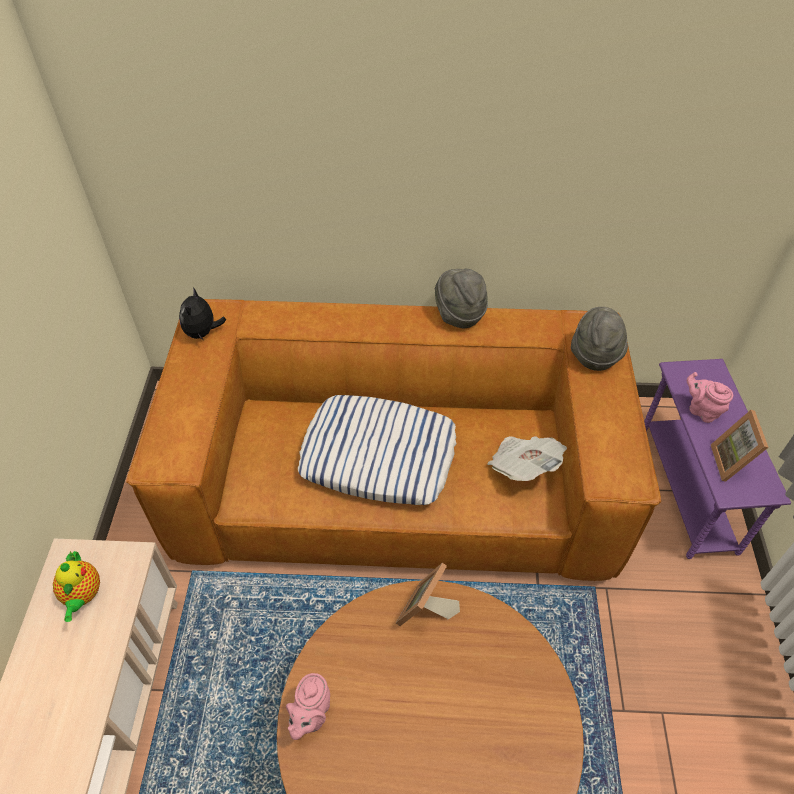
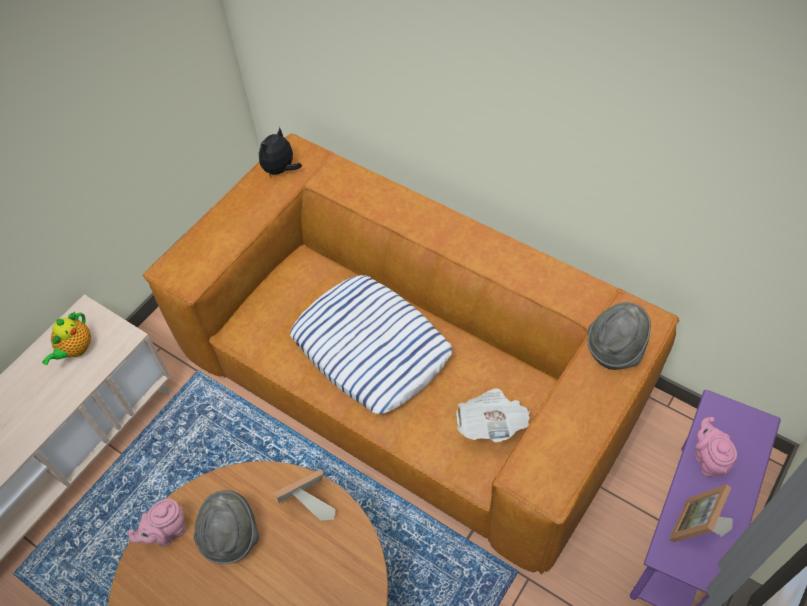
camera: 35 degrees right, 5 degrees up
grey hat [435,269,488,328] -> grey hat moved to [194,490,259,564]

